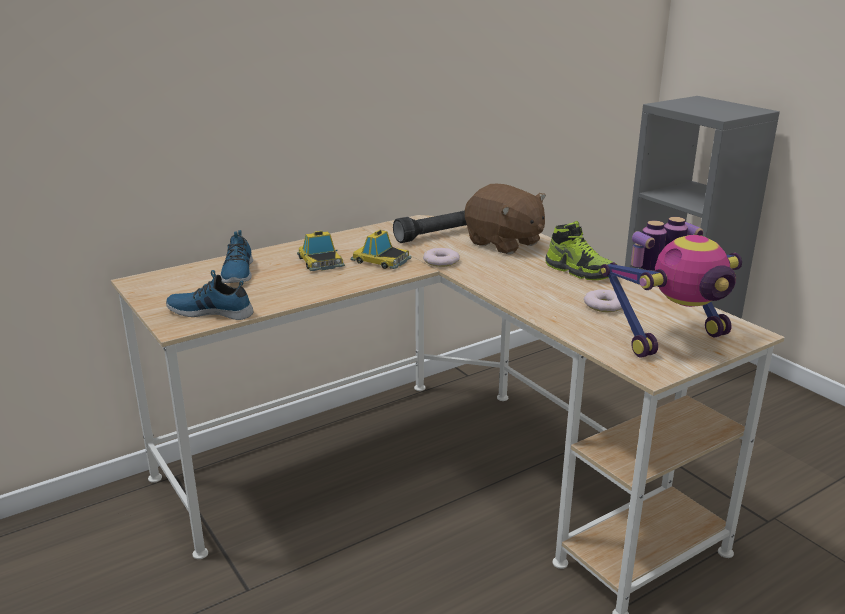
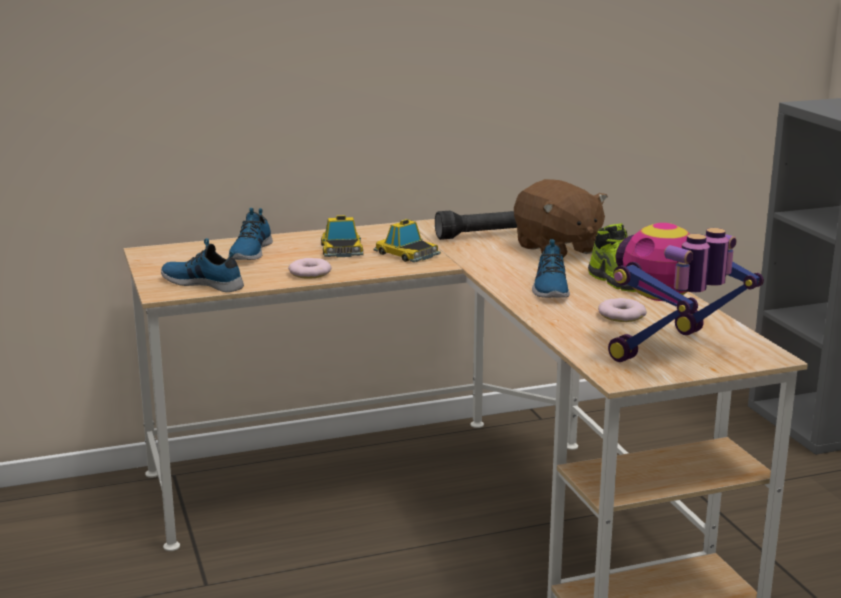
camera: 15 degrees right, 5 degrees down
donut [423,248,460,267] -> donut moved to [288,258,332,279]
toy robot [600,217,742,358] -> toy robot turned 150 degrees clockwise [608,223,764,362]
none -> shoe [532,239,570,298]

